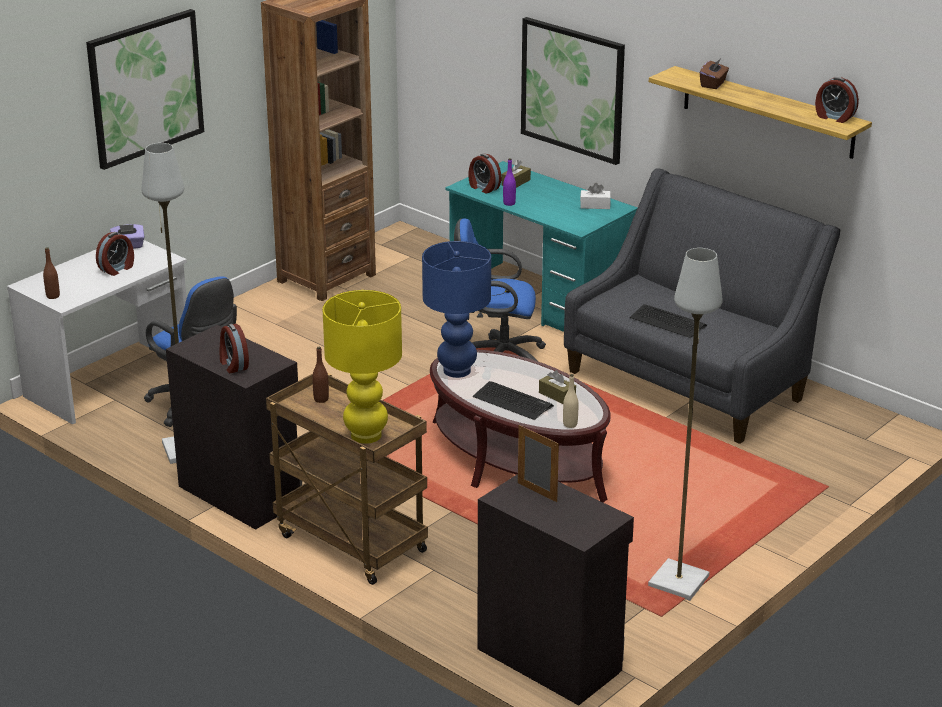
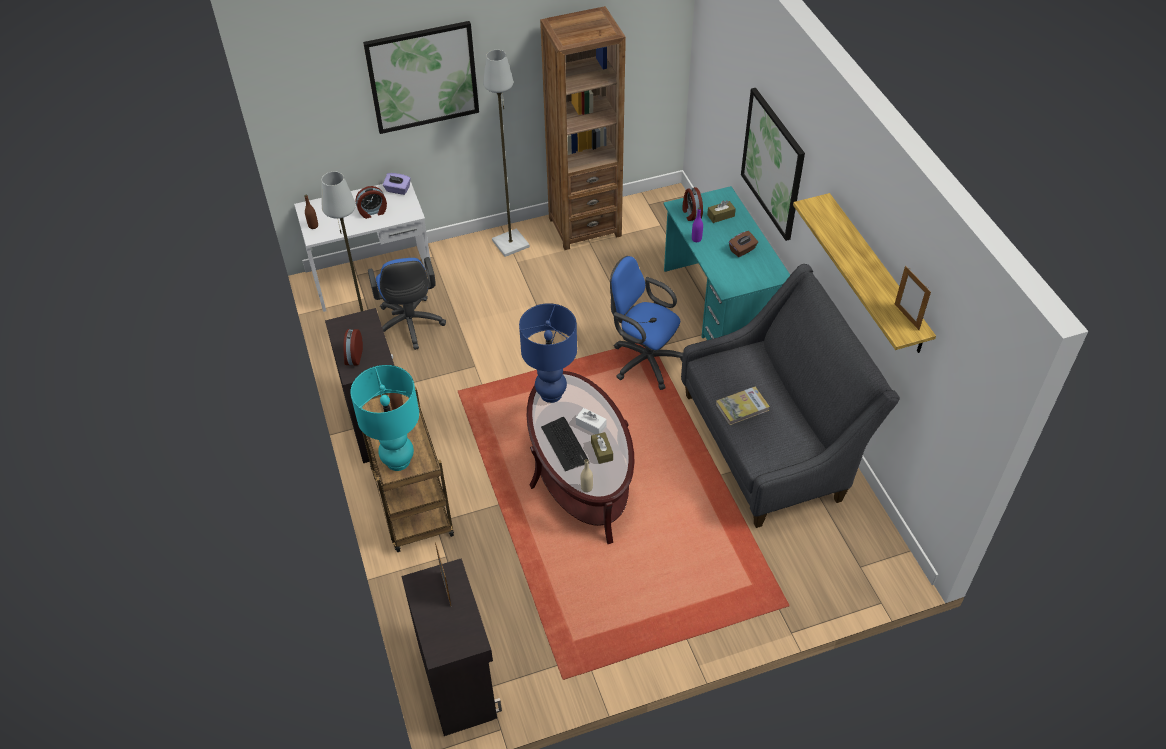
camera: 30 degrees right, 20 degrees up
yellow table lamp [323,290,402,444] -> turquoise table lamp [350,365,419,471]
white tissue box [580,183,611,209] -> white tissue box moved to [576,408,606,434]
keyboard [630,304,707,338] -> book [716,387,770,425]
grey floor lamp [648,248,722,601] -> grey floor lamp moved to [483,50,530,257]
brown tissue box [700,59,729,89] -> brown tissue box moved to [729,231,758,257]
alarm clock [815,77,859,123] -> picture frame [895,266,931,330]

